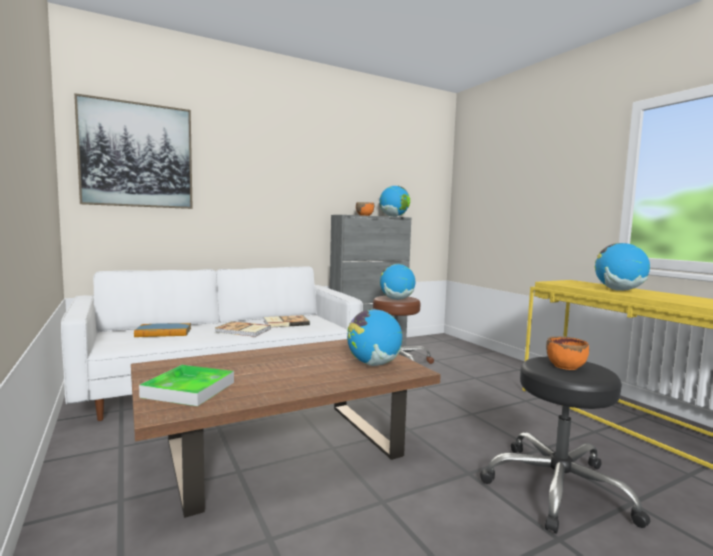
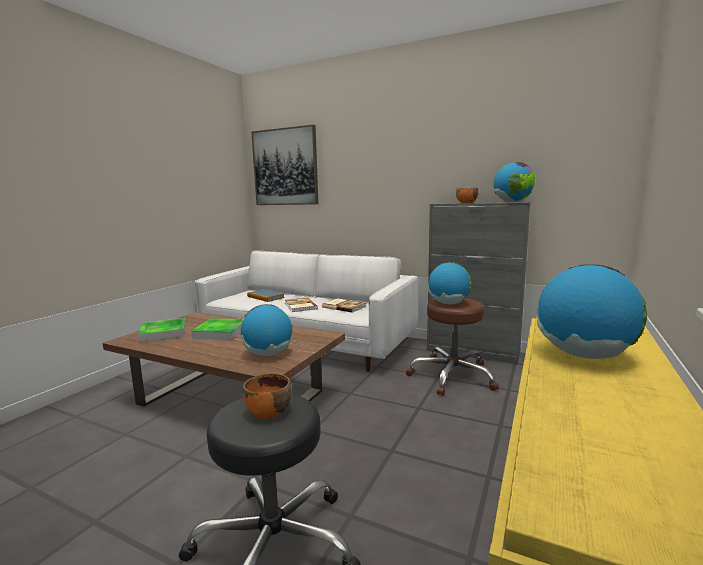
camera: 55 degrees right, 5 degrees up
none -> tray [191,319,243,339]

